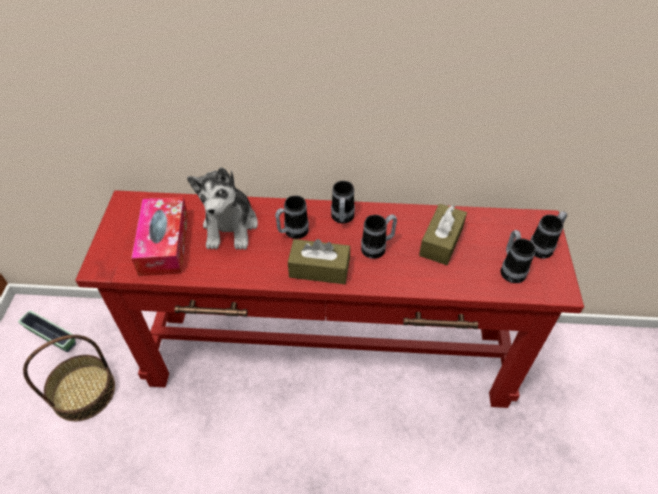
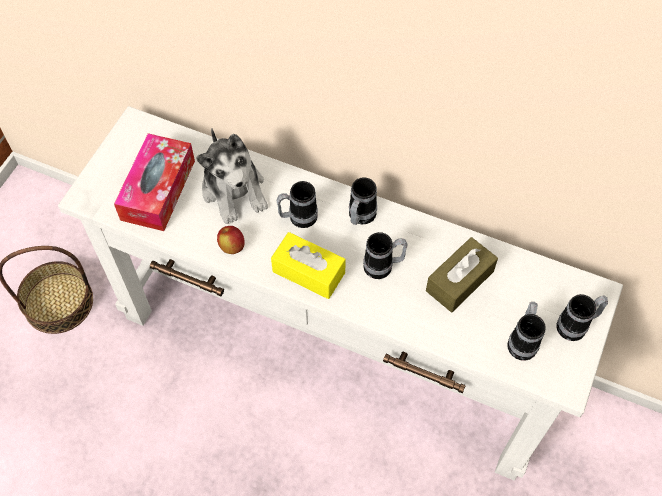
camera: 20 degrees right, 10 degrees up
planter [18,311,76,352] -> none
red console table [75,190,584,408] -> white console table [58,106,623,480]
plush toy [187,167,258,250] -> plush toy turned 45 degrees counterclockwise [196,128,268,224]
brown tissue box [288,239,350,284] -> yellow tissue box [271,232,346,299]
none -> apple [217,226,245,254]

